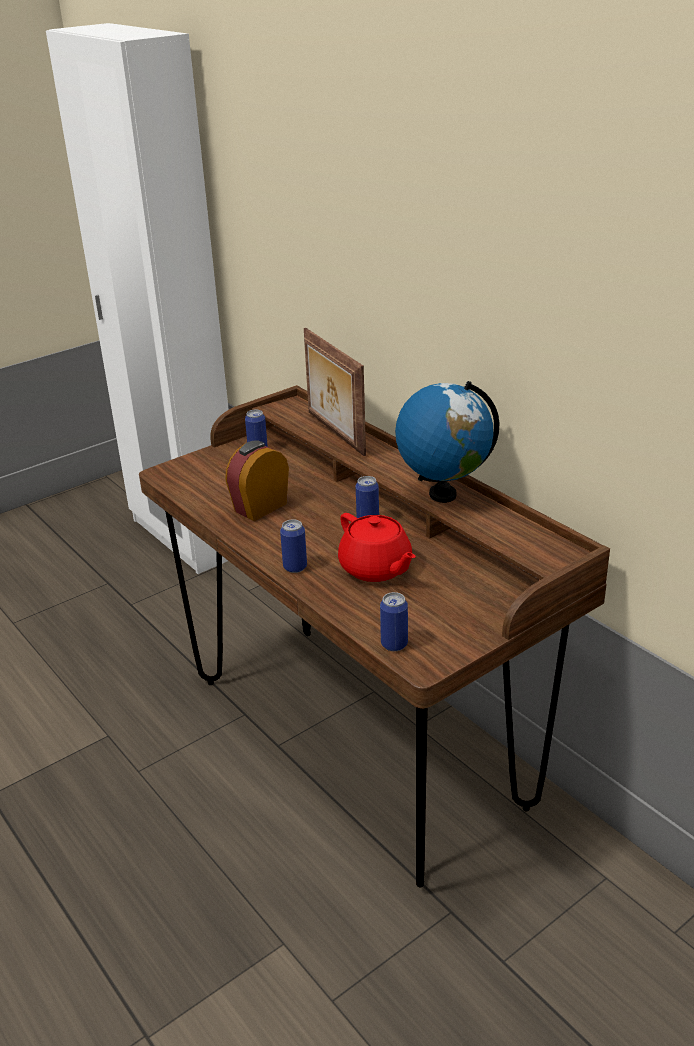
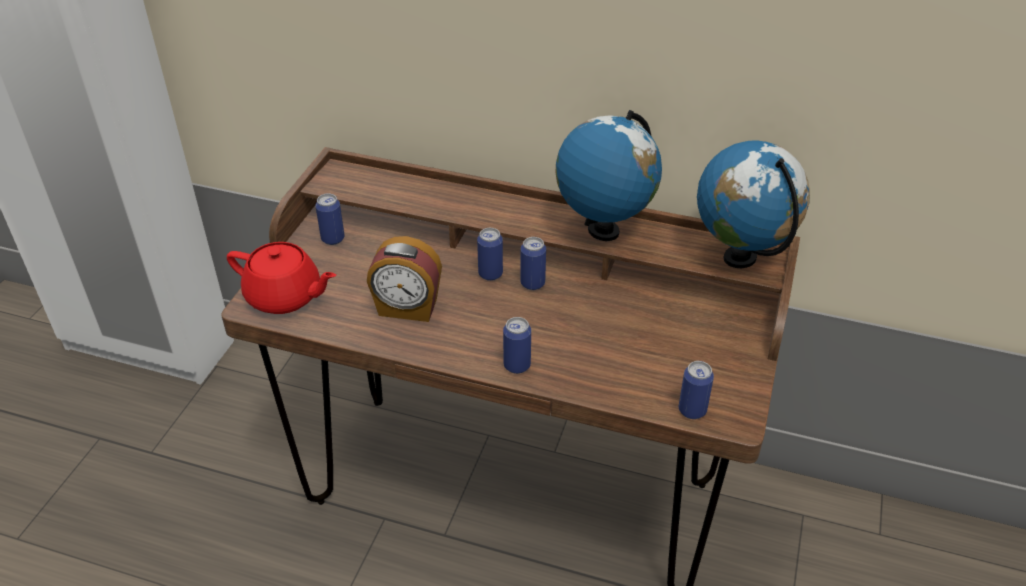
camera: 35 degrees left, 10 degrees up
alarm clock [225,440,289,521] -> alarm clock turned 90 degrees counterclockwise [367,236,442,322]
picture frame [304,328,366,456] -> none
red teapot [338,513,416,582] -> red teapot moved to [227,242,336,314]
none -> can [477,228,503,281]
none -> globe [697,140,810,268]

